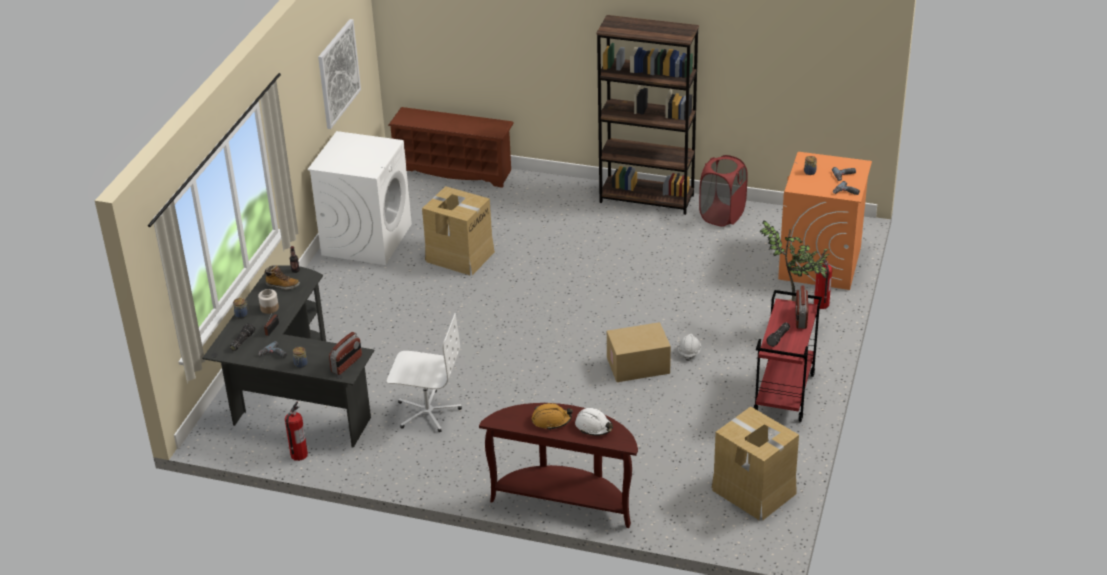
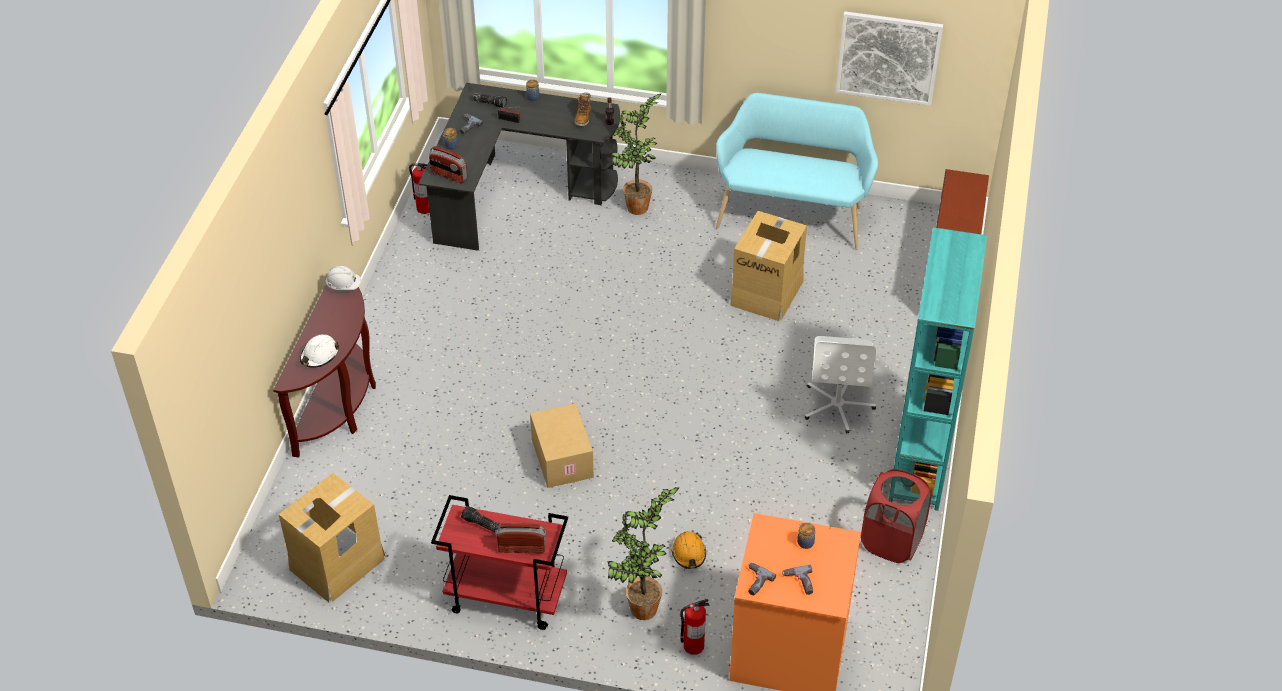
camera: 85 degrees right, 10 degrees up
jar [258,289,279,314] -> none
white washing machine [308,131,412,265] -> turquoise bench [716,93,878,250]
white office chair [387,313,462,432] -> white office chair moved to [805,336,876,433]
orange hard hat [532,403,573,429] -> orange hard hat moved to [672,531,706,569]
brown bookcase [597,15,699,215] -> turquoise bookcase [894,227,987,511]
white hard hat [678,334,701,361] -> white hard hat moved to [325,266,361,290]
none -> potted plant [611,93,662,215]

